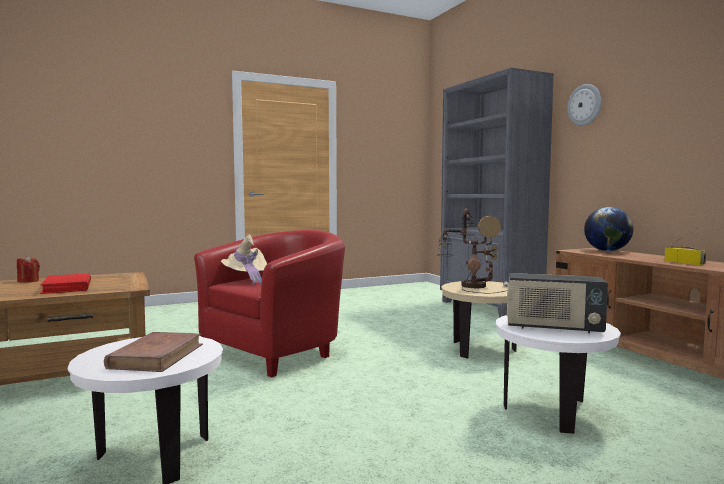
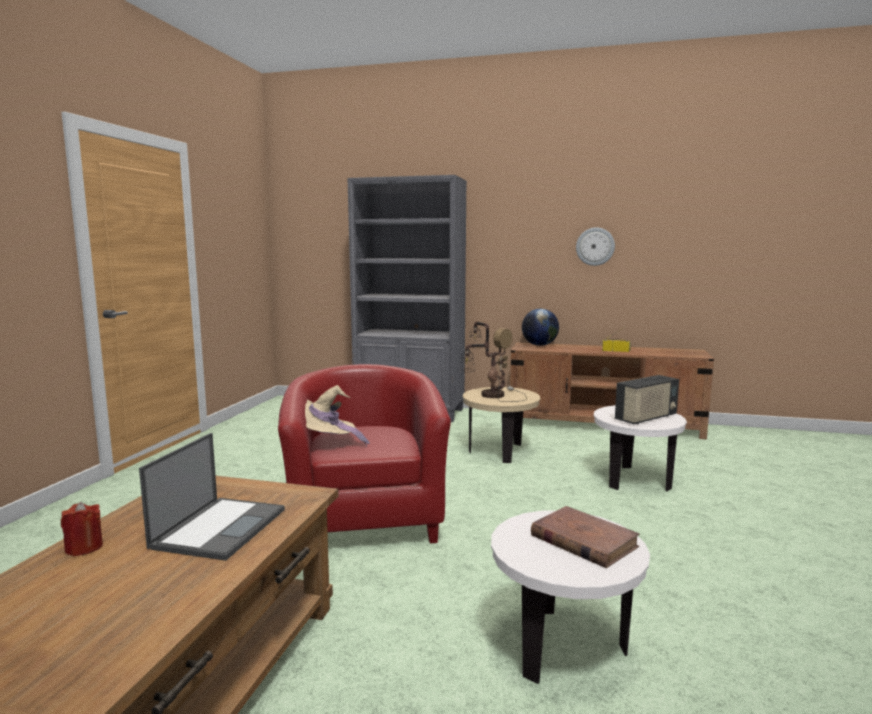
camera: 50 degrees left, 5 degrees up
red book [40,274,91,294] -> laptop [139,433,285,561]
wall clock [567,84,601,126] -> wall clock moved to [576,227,615,266]

